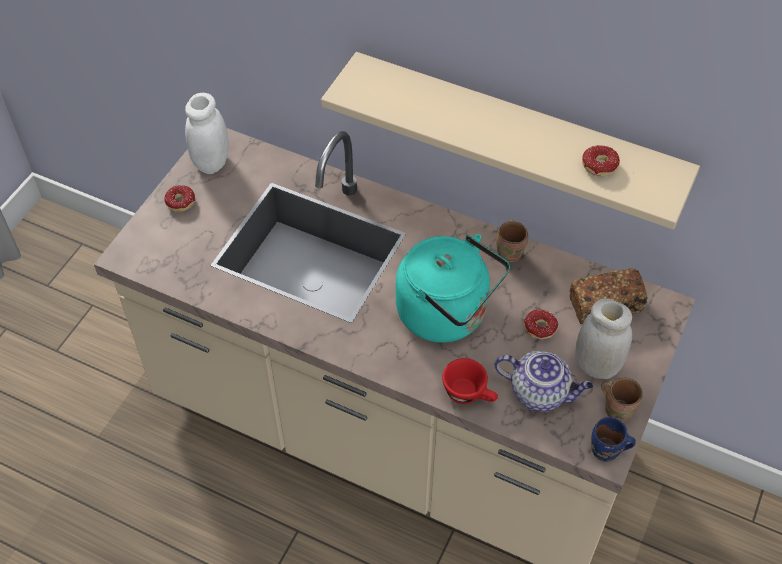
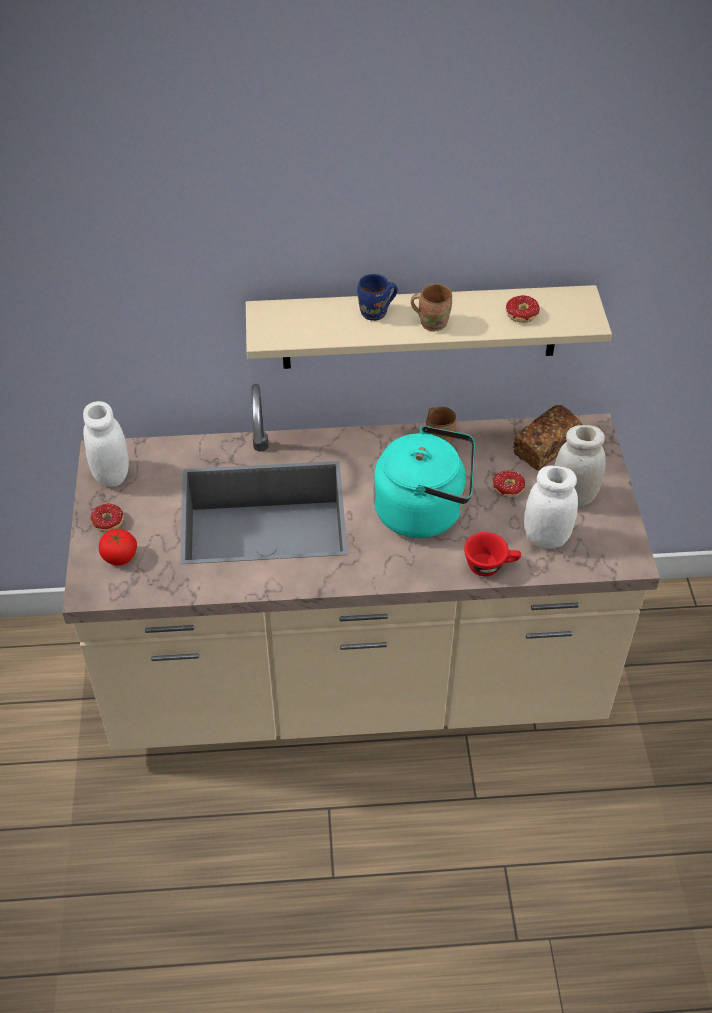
camera: 30 degrees left, 5 degrees down
teapot [494,351,593,412] -> white jar [524,466,578,549]
blue mug [591,417,636,461] -> blue mug moved to [357,274,398,321]
brown mug [601,378,643,422] -> brown mug moved to [411,283,452,332]
none -> tomato [99,529,137,566]

